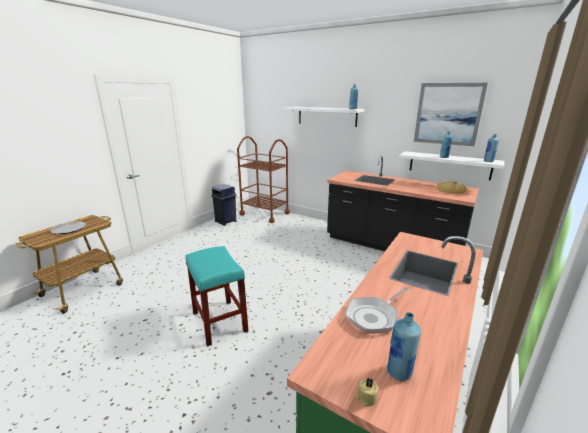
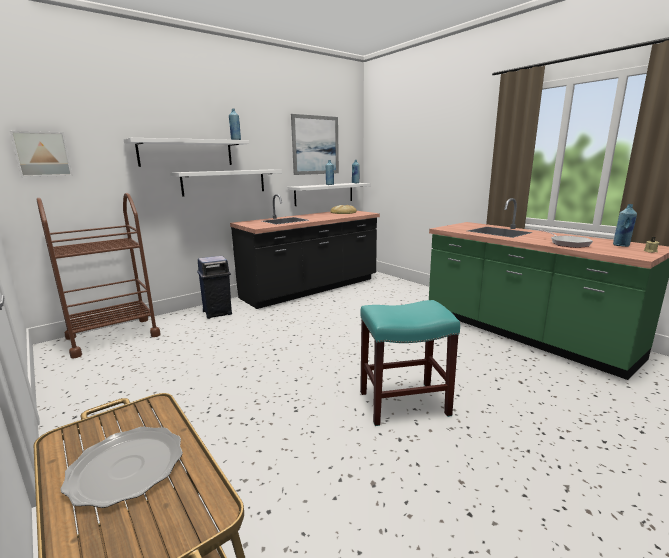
camera: 70 degrees left, 5 degrees down
blue trash can [211,184,237,226] -> blue trash can moved to [197,256,232,319]
none -> picture [10,131,73,177]
none -> white shelf [170,170,282,197]

